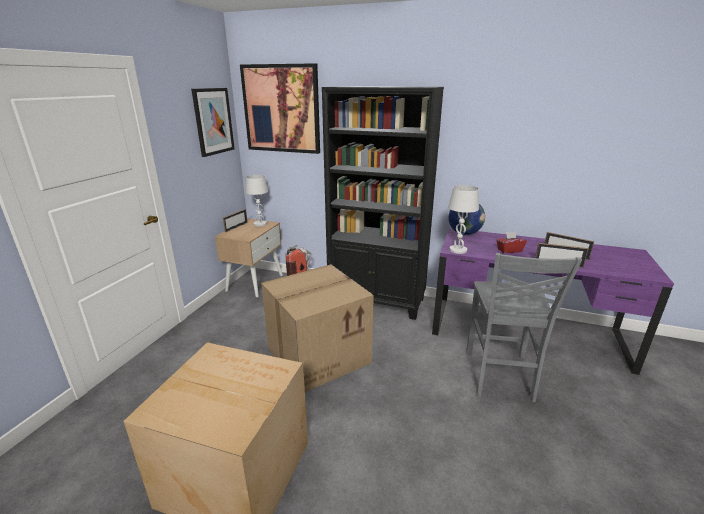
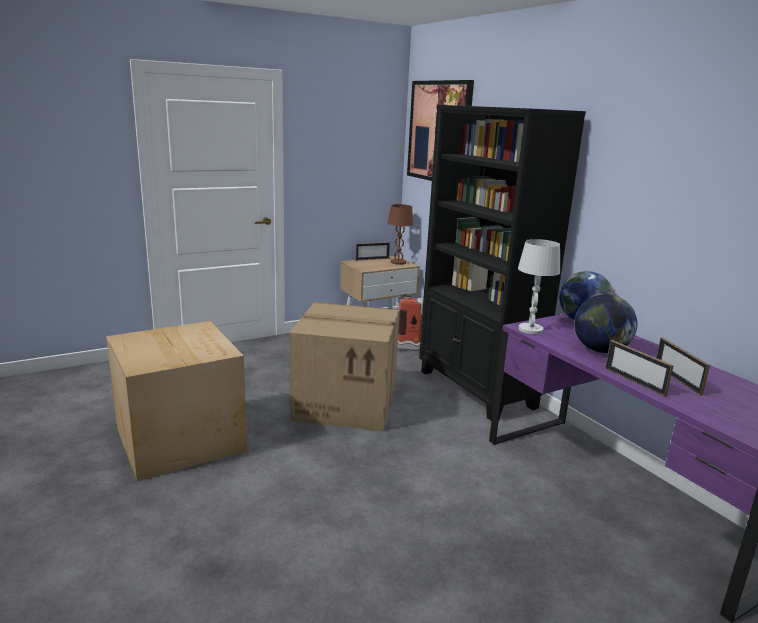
camera: 40 degrees right, 5 degrees down
picture [191,88,235,157] -> none
white table lamp [246,175,268,226] -> brown table lamp [388,204,414,265]
grey chair [467,253,582,402] -> none
red tissue box [496,232,527,253] -> globe [574,294,637,353]

